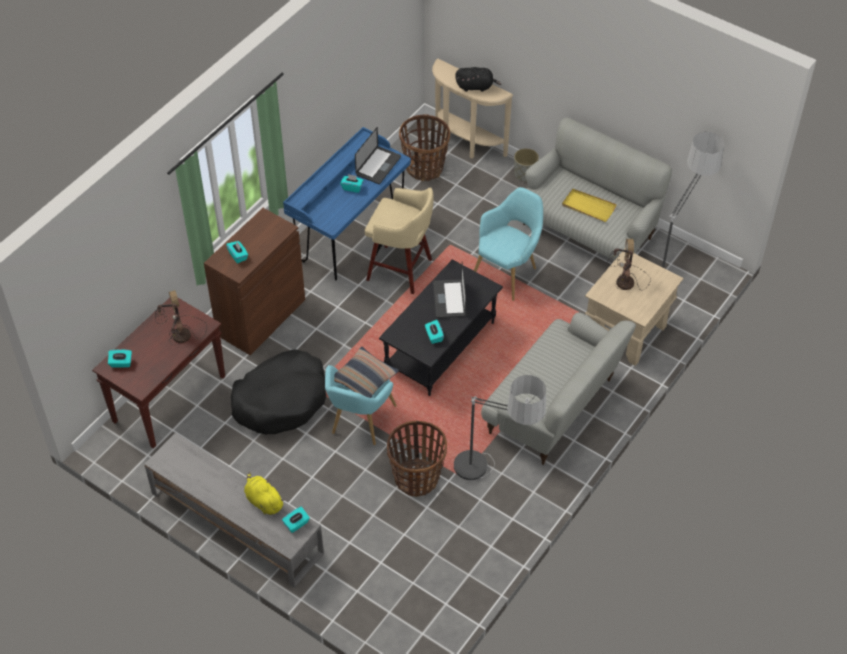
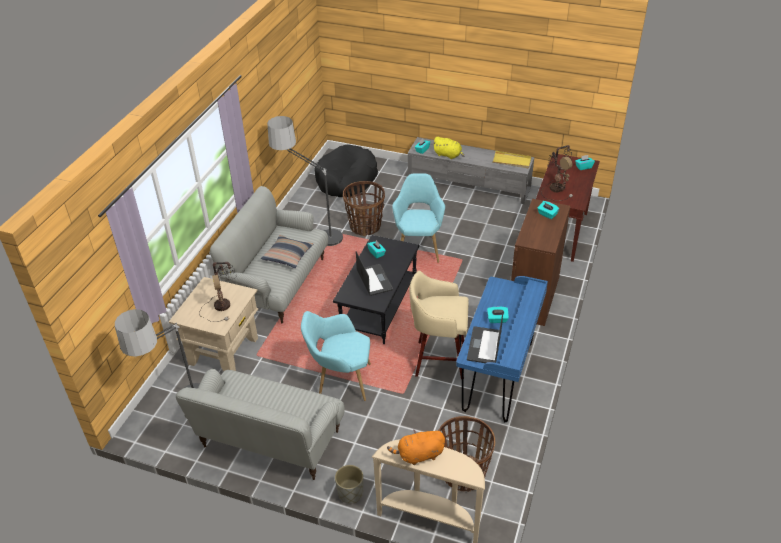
camera: 165 degrees right, 10 degrees down
black dog bed [231,349,326,434] -> black dog bed moved to [314,144,378,197]
pillow [334,347,399,398] -> pillow moved to [261,235,313,268]
black plush toy [455,67,501,92] -> orange plush toy [387,430,445,465]
turquoise armchair [474,187,543,301] -> turquoise armchair turned 75 degrees clockwise [301,311,371,401]
yellow tray [562,189,617,222] -> yellow tray moved to [492,151,531,168]

